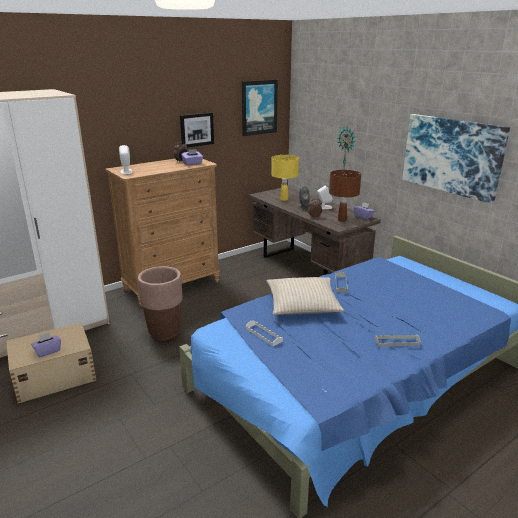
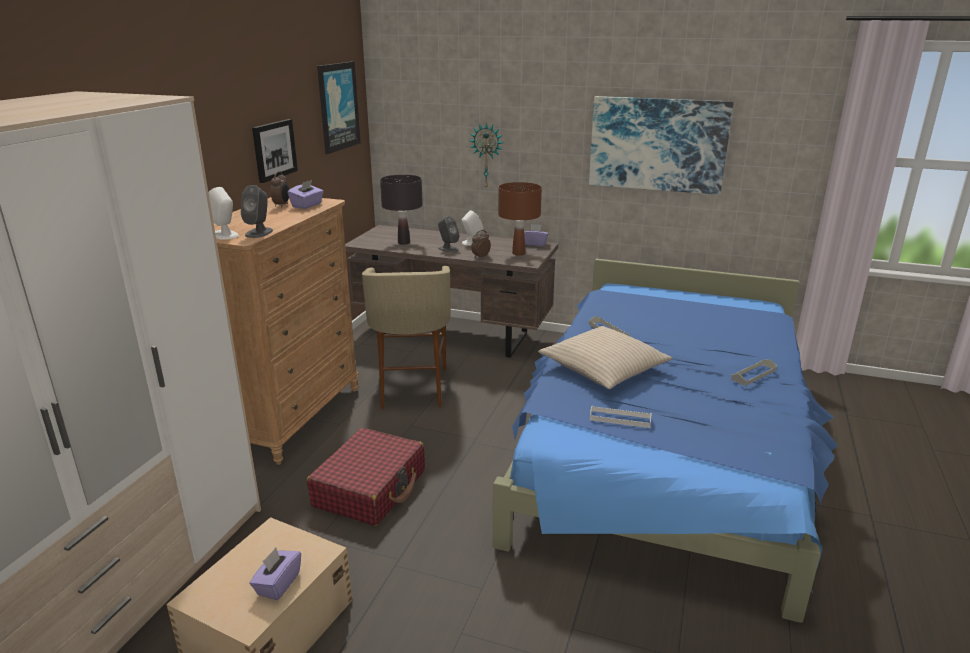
camera: 35 degrees left, 0 degrees up
brown planter [138,266,182,341] -> red suitcase [307,428,425,526]
yellow table lamp [271,155,299,201] -> black table lamp [380,175,423,245]
none -> grey speaker [241,185,273,238]
none -> beige stool [362,266,451,409]

